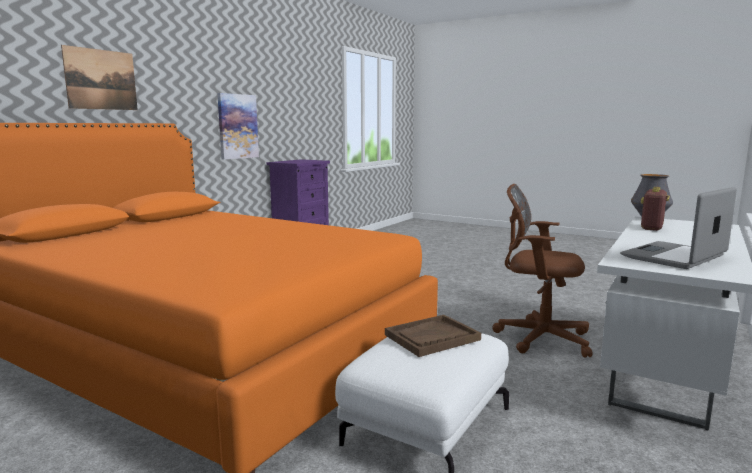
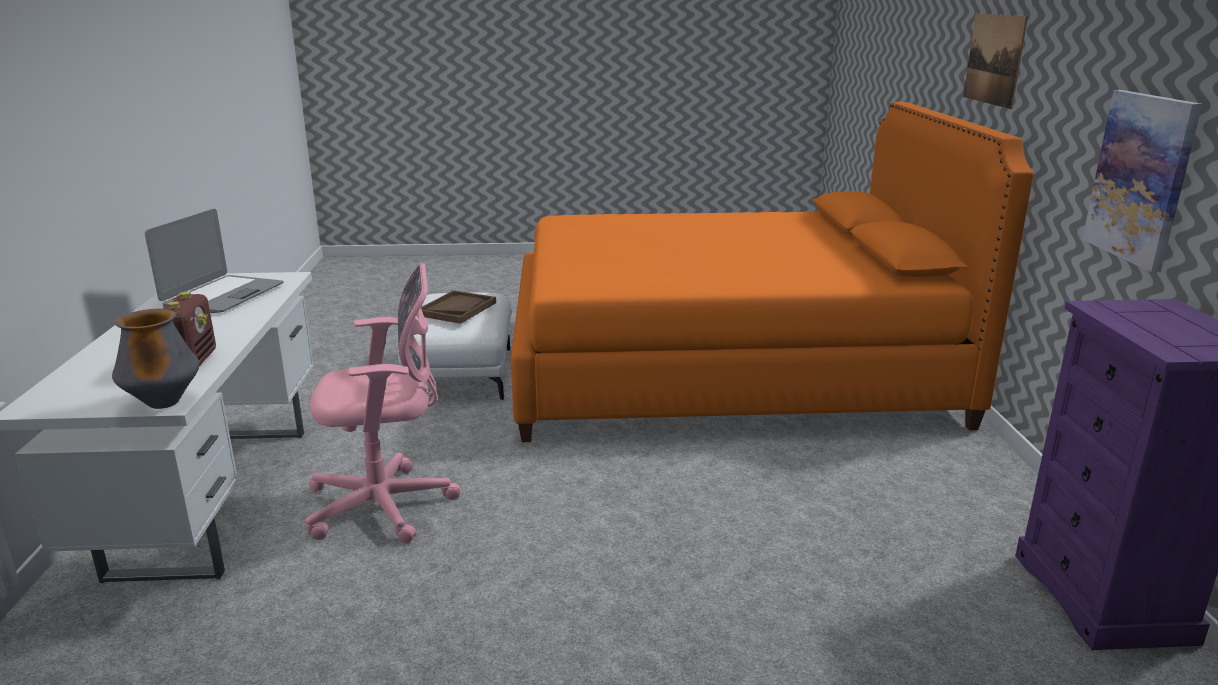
camera: 145 degrees right, 10 degrees up
brown office chair [493,184,593,358] -> pink office chair [305,263,461,543]

